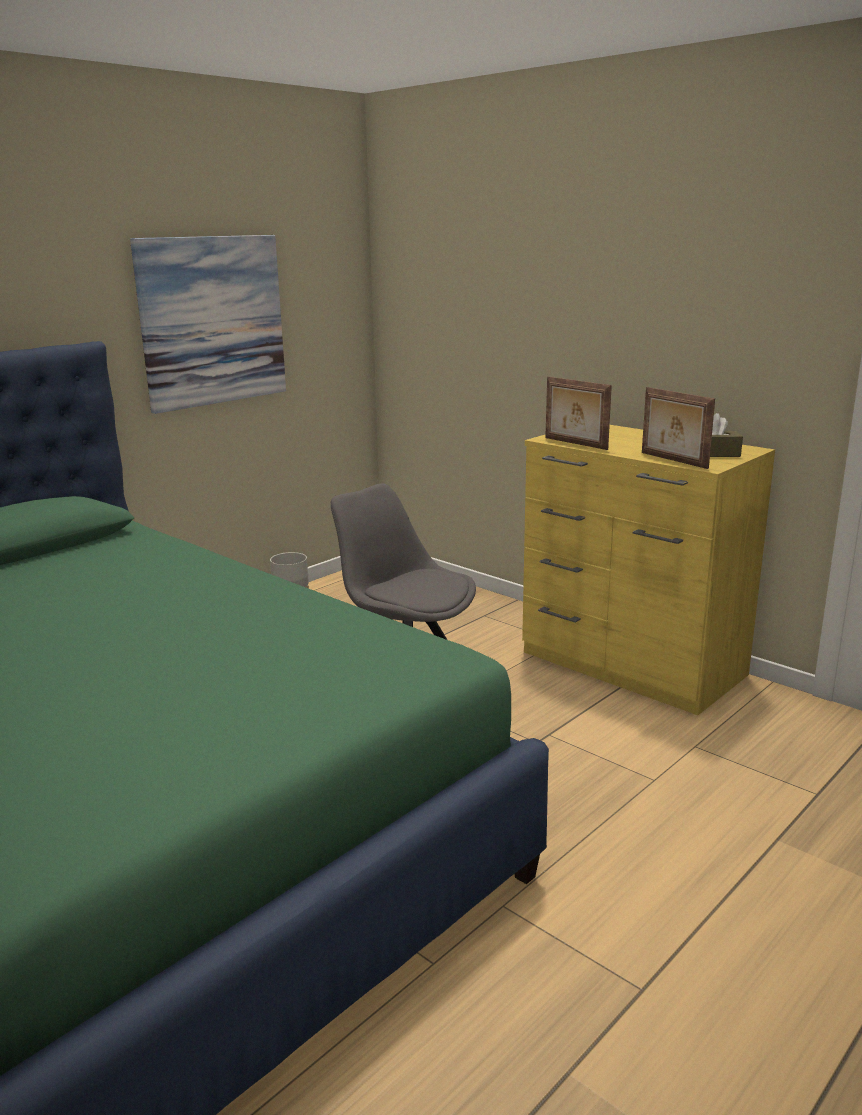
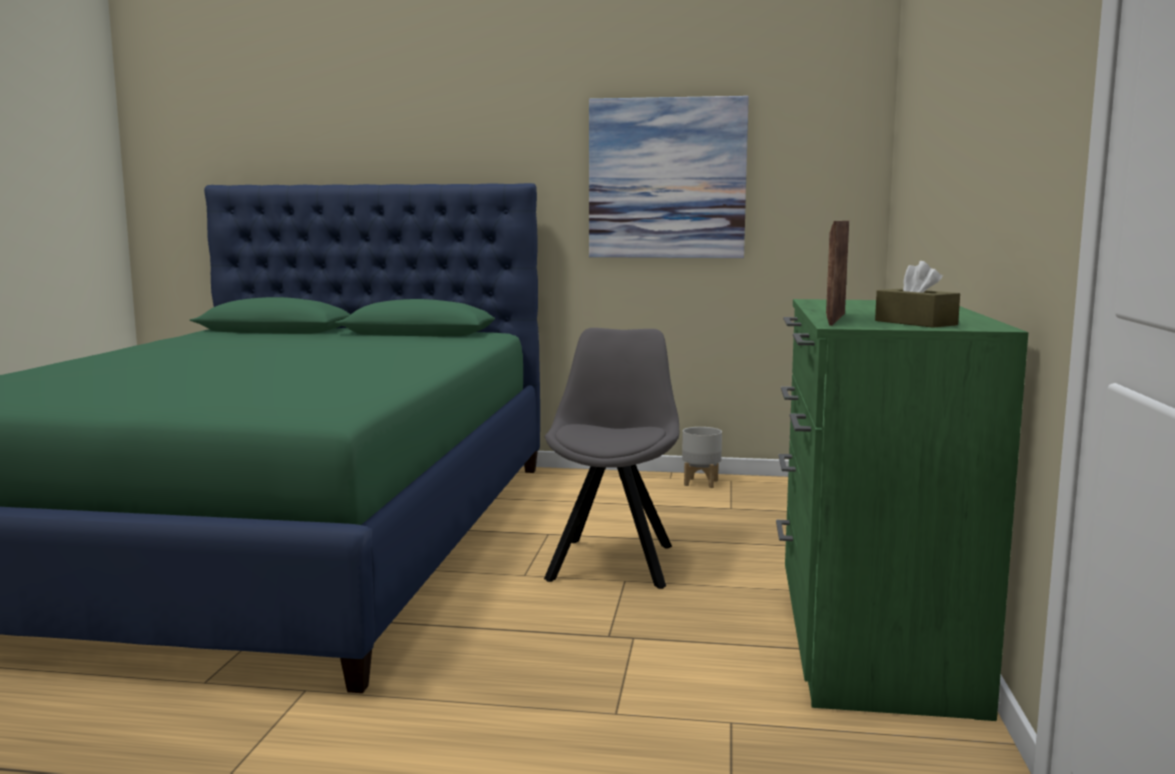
camera: 55 degrees right, 10 degrees down
yellow dresser [522,425,775,716] -> green dresser [776,299,1028,721]
picture frame [545,377,612,450] -> none

